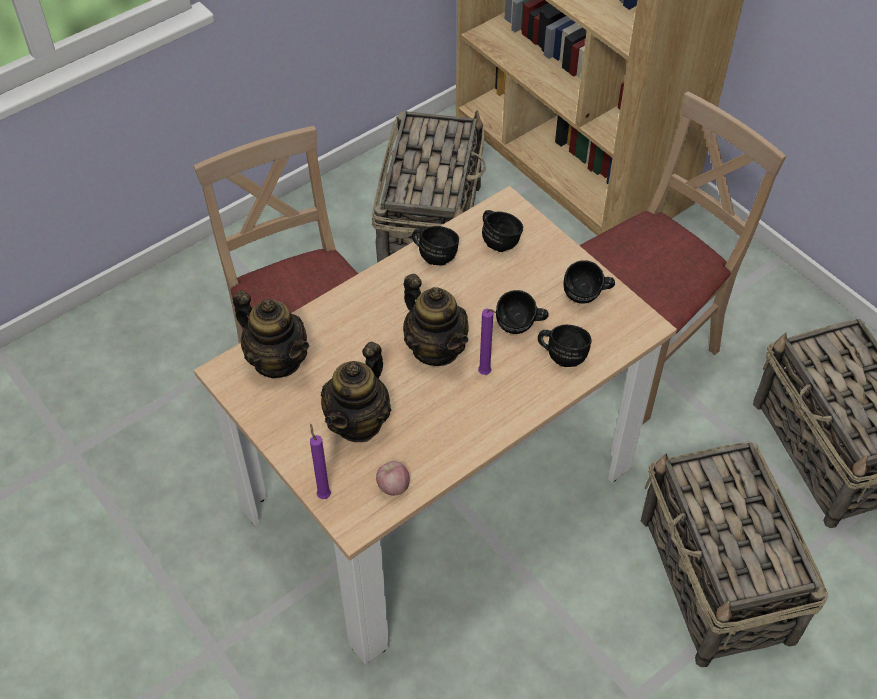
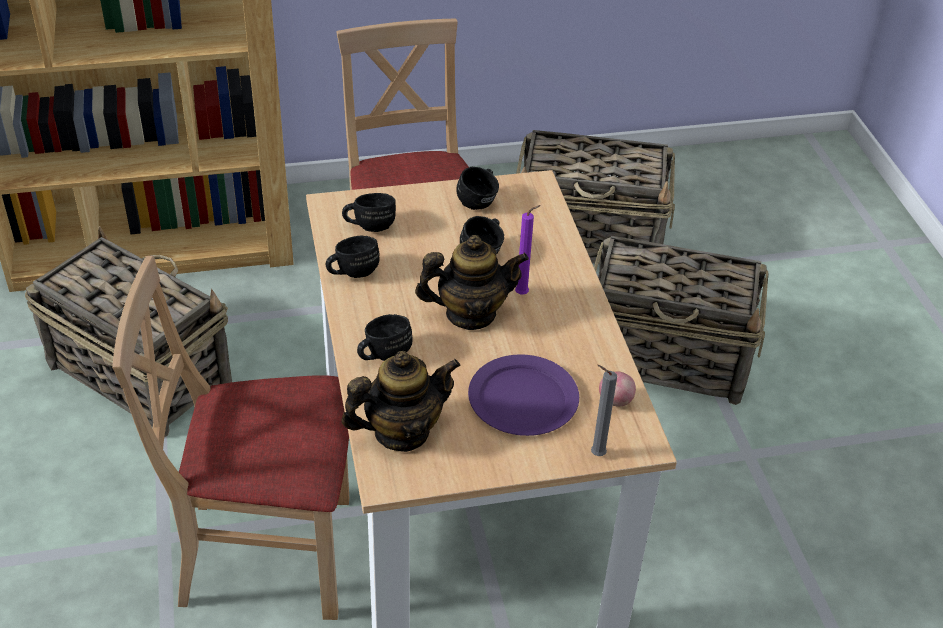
camera: 65 degrees left, 10 degrees down
purple candle [310,423,331,499] -> grey candle [591,365,617,456]
teapot [321,342,391,442] -> purple plate [468,354,579,436]
black mug [538,324,592,367] -> black mug moved to [357,314,413,361]

